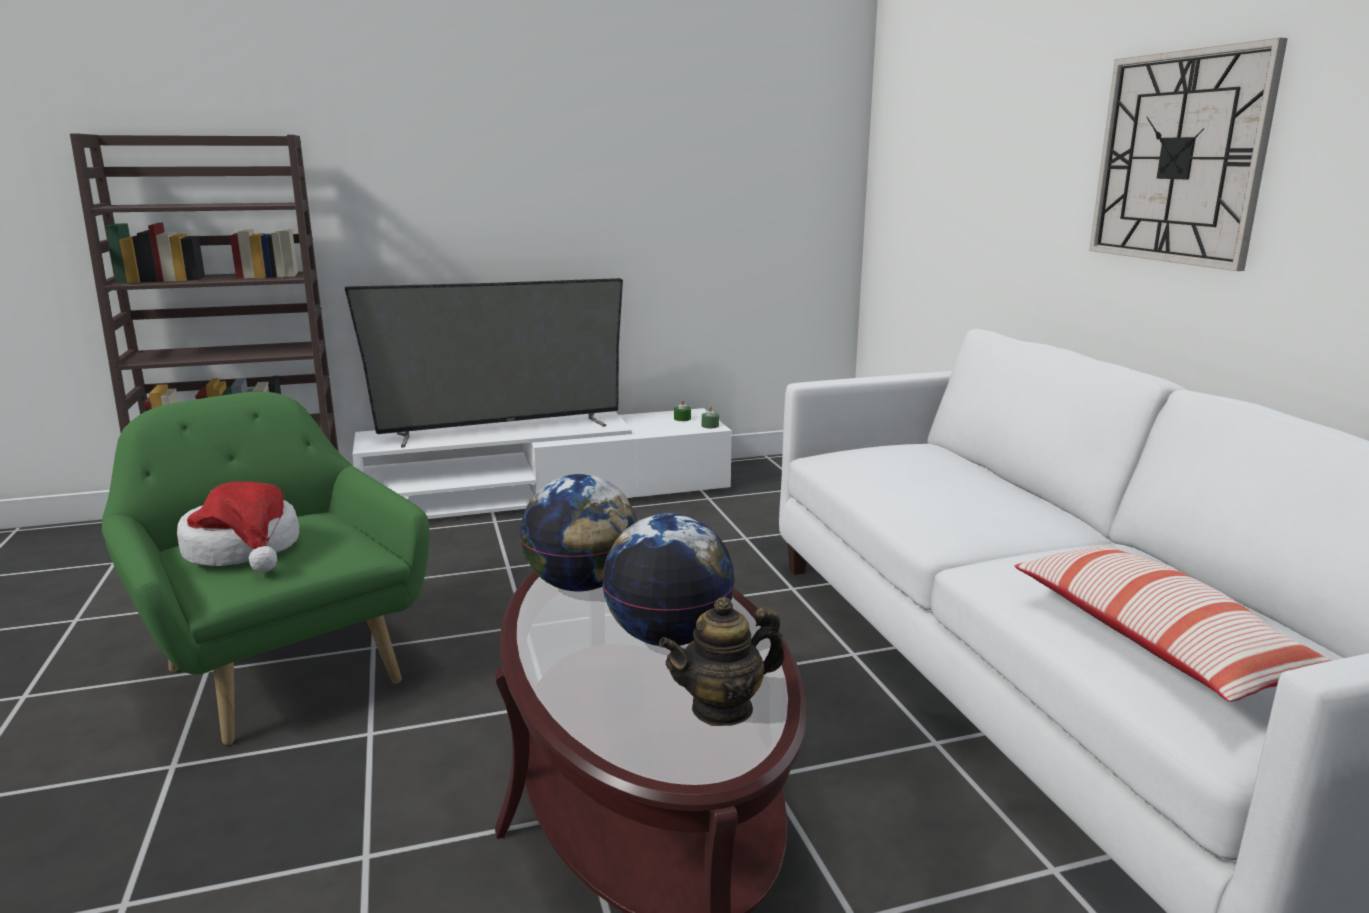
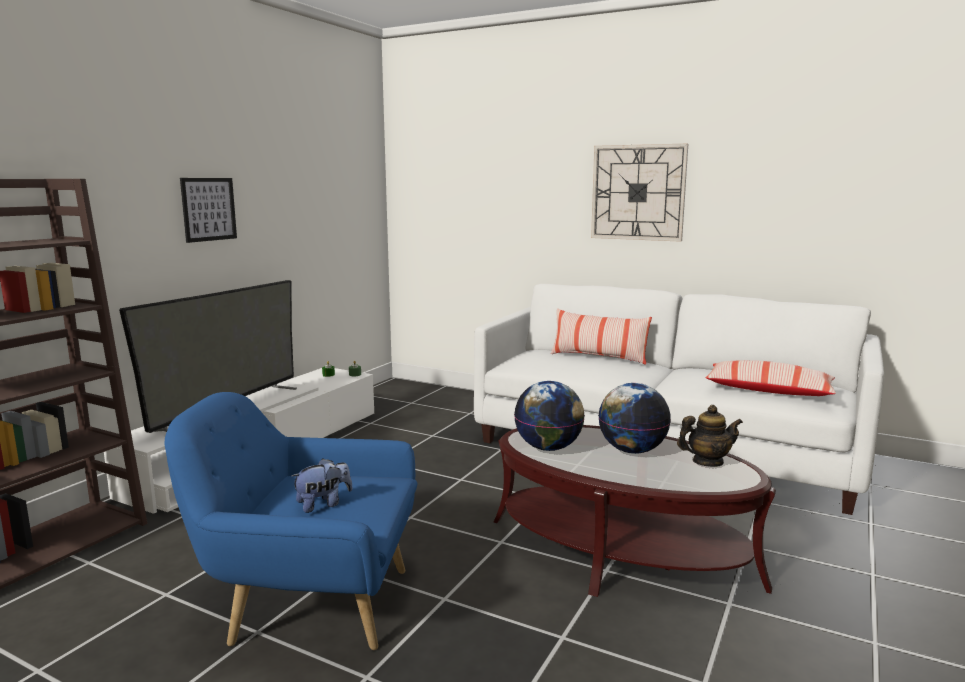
camera: 45 degrees left, 5 degrees down
green armchair [102,392,429,745] -> blue armchair [164,392,417,650]
hat [177,481,299,573] -> plush toy [291,458,352,513]
teapot [659,597,785,726] -> teapot turned 120 degrees counterclockwise [677,405,743,467]
none -> picture [180,178,237,243]
none -> pillow [551,308,652,365]

